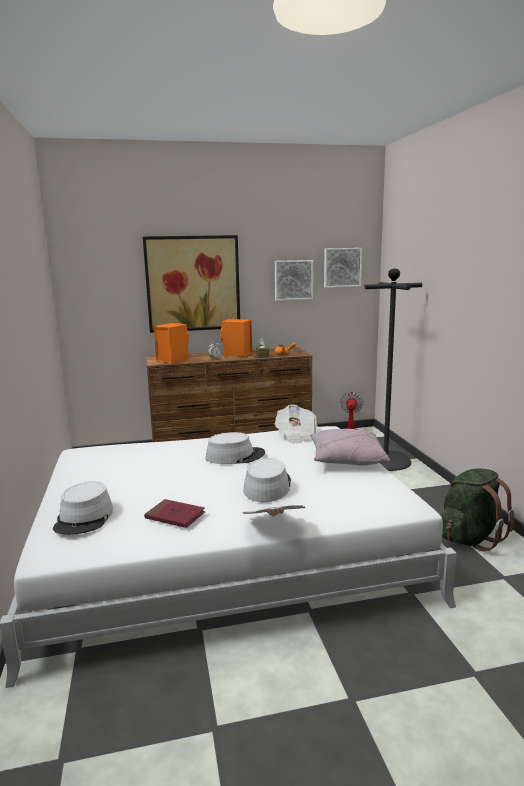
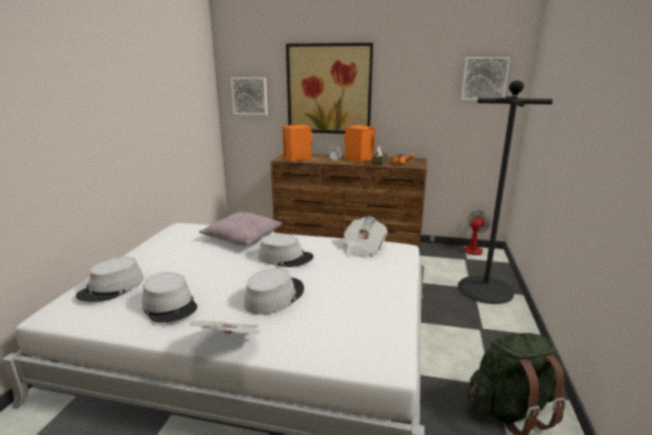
camera: 25 degrees right, 5 degrees up
red book [144,499,205,528] -> grey hat [142,272,197,323]
picture [275,260,313,301] -> picture moved to [231,78,268,115]
purple pillow [310,429,390,466] -> purple pillow moved to [199,212,282,245]

